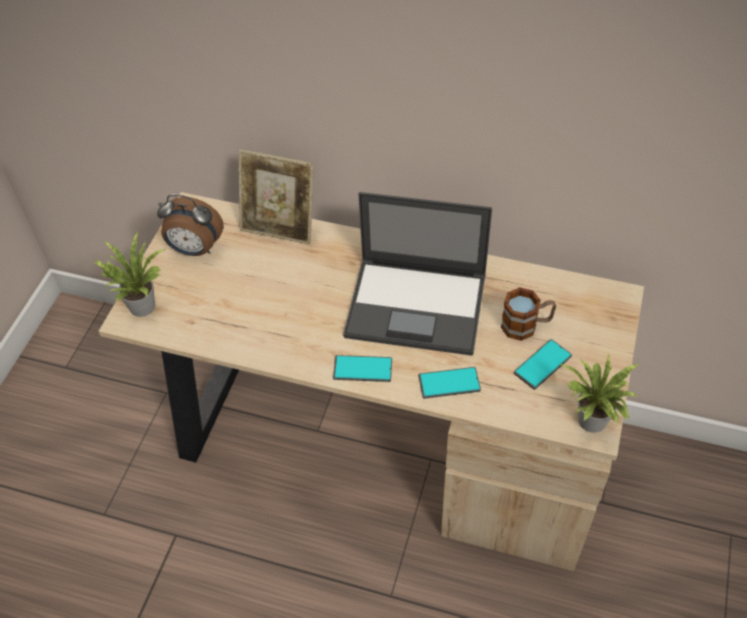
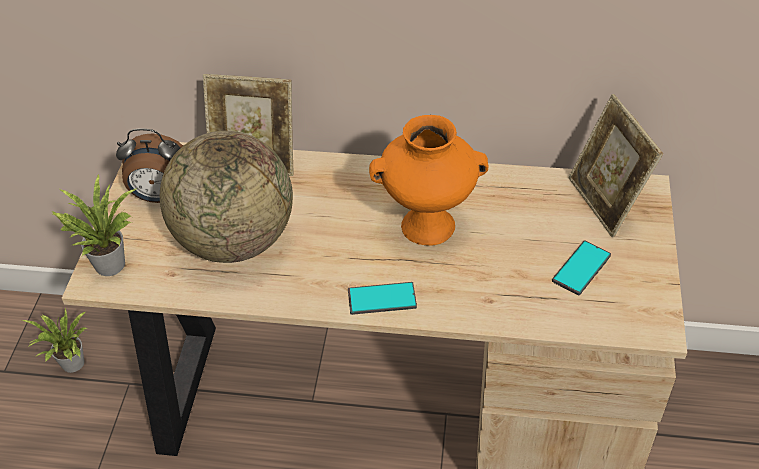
camera: 10 degrees left, 5 degrees down
laptop [343,192,492,356] -> orange vase [369,115,489,246]
phone [419,367,481,399] -> none
mug [501,287,556,341] -> none
potted plant [559,354,638,433] -> potted plant moved to [22,308,89,373]
none -> globe [160,131,293,263]
none -> picture frame [568,94,663,237]

